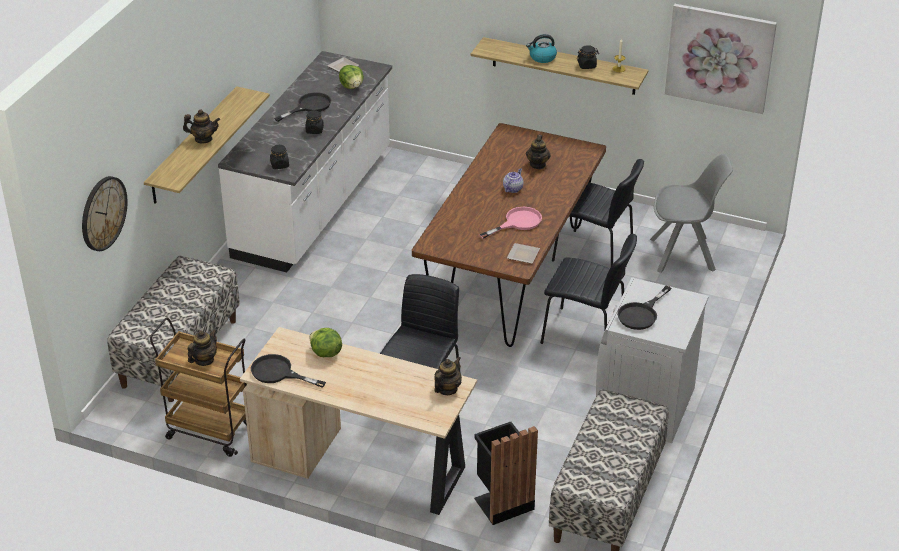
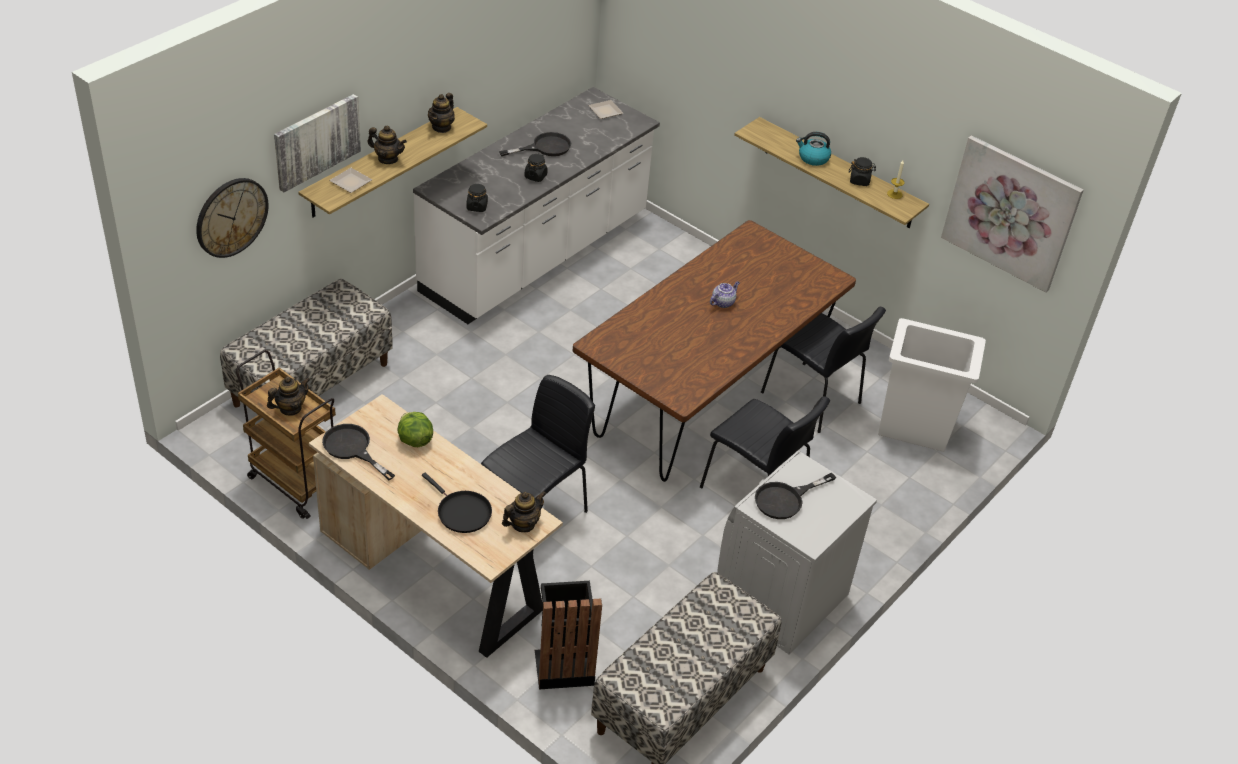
camera: 15 degrees right, 5 degrees up
lettuce [339,65,364,89] -> none
pink frying pan [479,207,542,239] -> none
plate [507,243,540,264] -> plate moved to [329,168,372,193]
teapot [526,135,551,169] -> teapot moved to [428,93,455,133]
grey chair [650,154,733,273] -> white trash can [878,318,986,452]
none -> picture [274,94,361,192]
none -> black frying pan [422,473,492,533]

